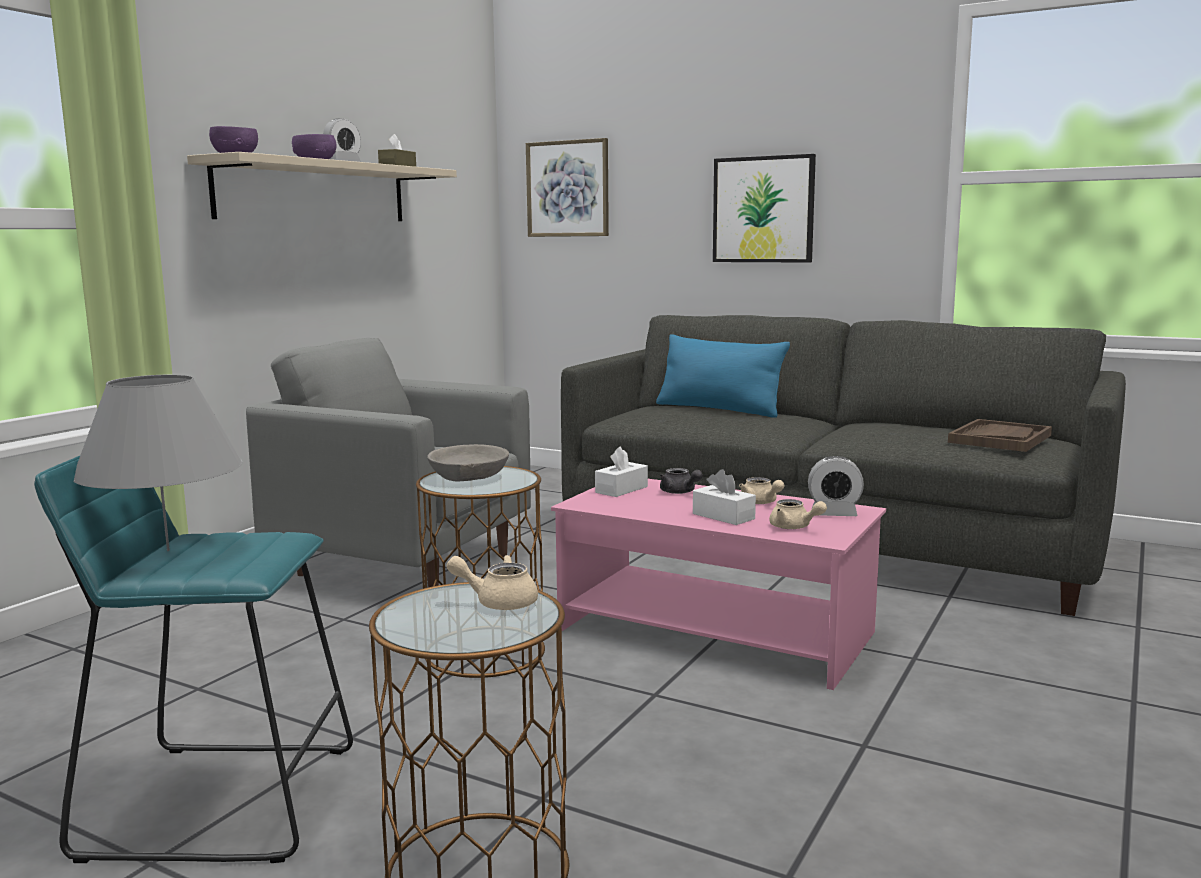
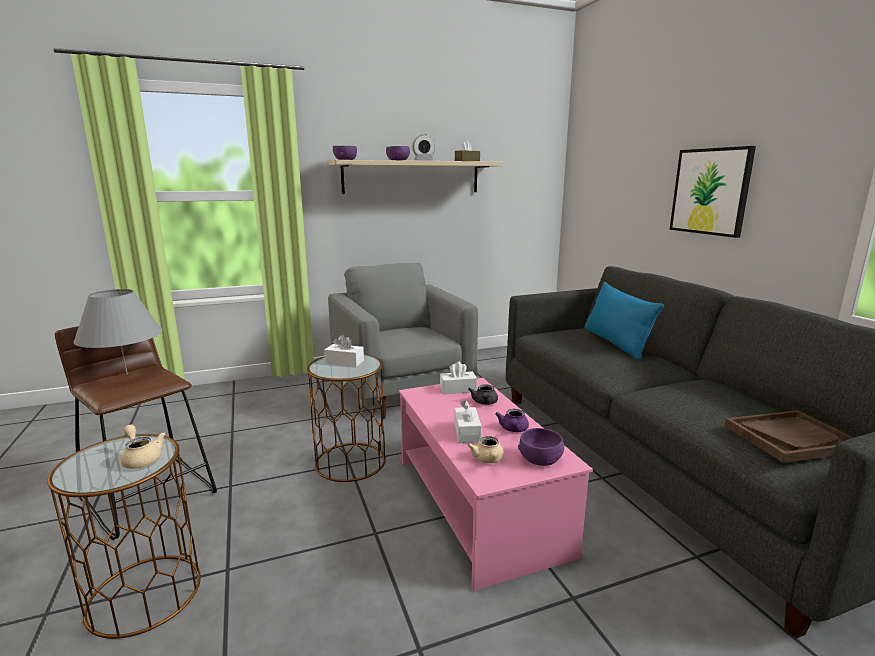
camera: 40 degrees right, 5 degrees up
turquoise stool [34,456,353,863] -> brown stool [55,326,217,540]
grey bowl [427,444,509,481] -> white tissue box [324,335,364,367]
picture [526,138,609,237] -> none
beige teapot [739,477,784,504] -> purple teapot [495,409,529,432]
alarm clock [808,456,864,516] -> purple bowl [518,428,564,466]

